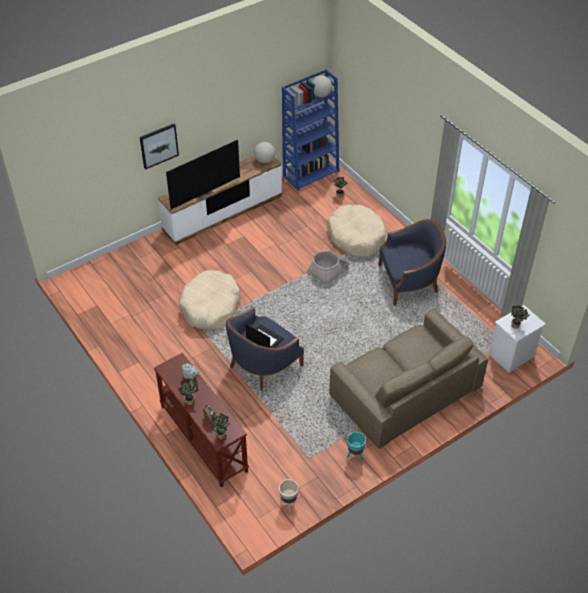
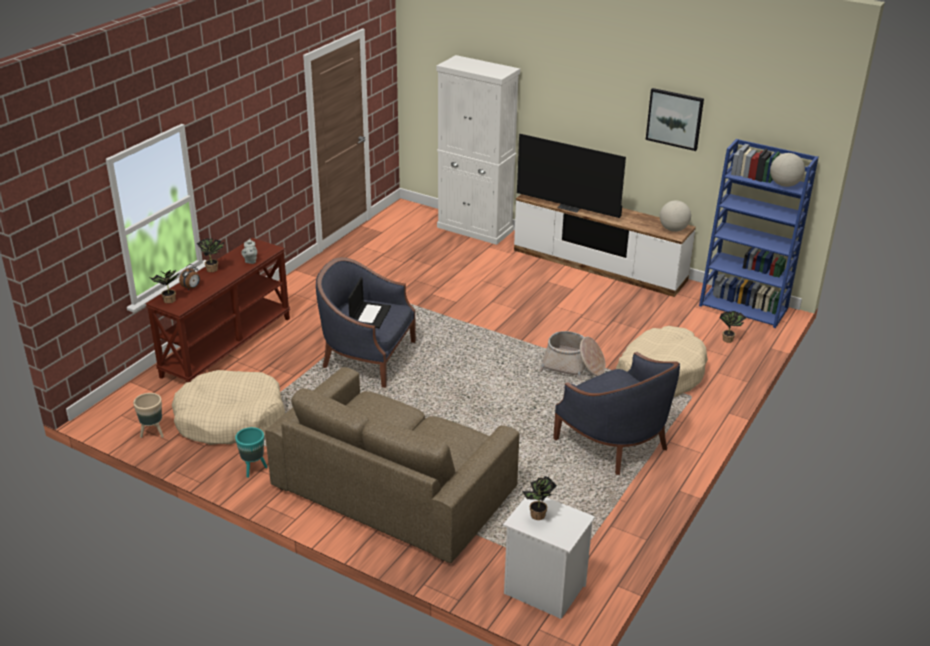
camera: 65 degrees right, 15 degrees down
picture [140,124,179,170] -> picture moved to [646,88,704,151]
beige dog bed [179,270,241,330] -> beige dog bed moved to [172,370,285,445]
none -> white cabinet [436,55,520,245]

